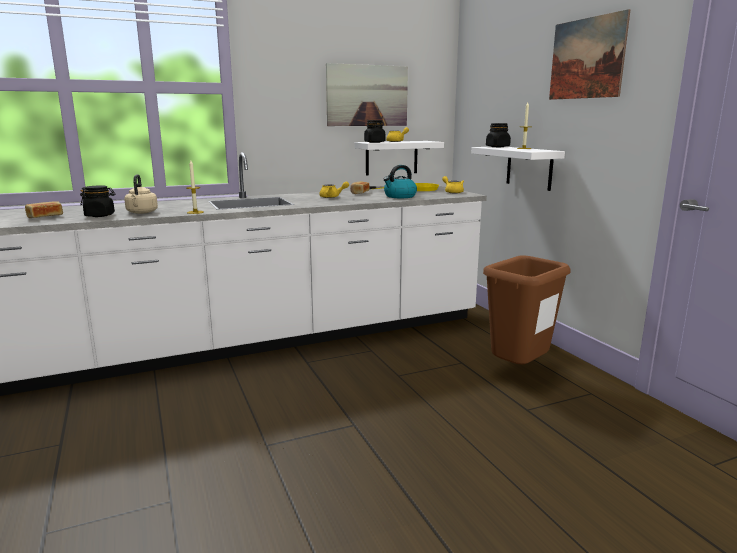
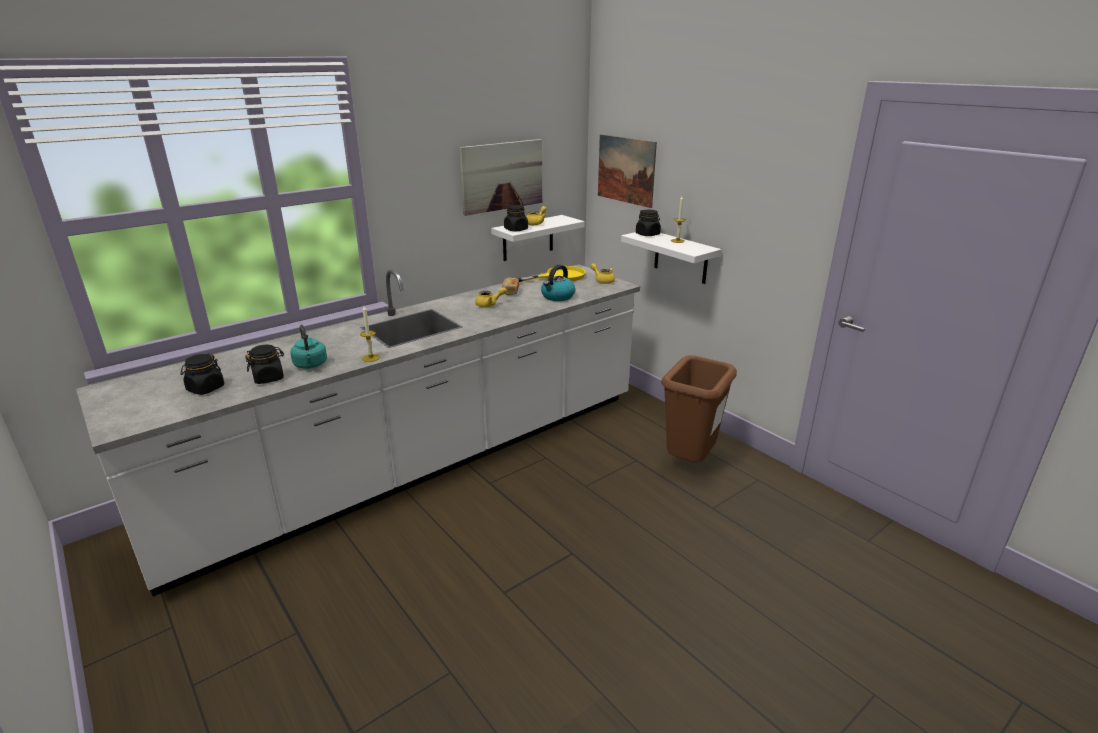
camera: 15 degrees left, 10 degrees up
bread [25,201,63,218] -> black jar [180,353,224,395]
beige kettle [124,174,158,214] -> turquoise kettle [290,325,327,369]
picture [549,9,631,100] -> picture moved to [598,134,657,208]

